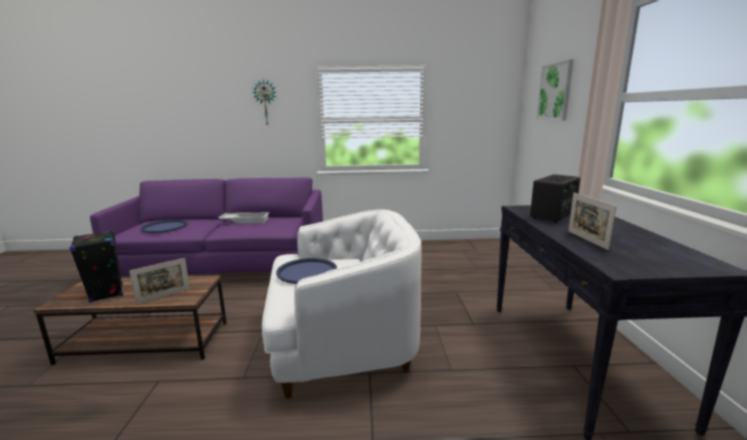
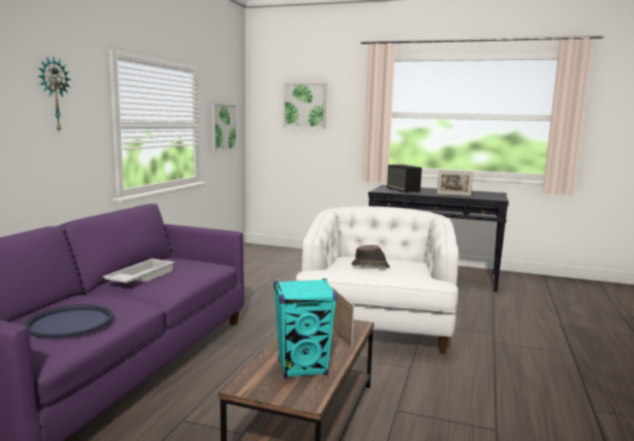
camera: 70 degrees left, 5 degrees down
black speaker [70,230,123,303] -> turquoise speaker [274,279,337,379]
blue tray [276,258,337,284] -> brown hat [351,245,390,268]
none -> picture [211,103,237,152]

